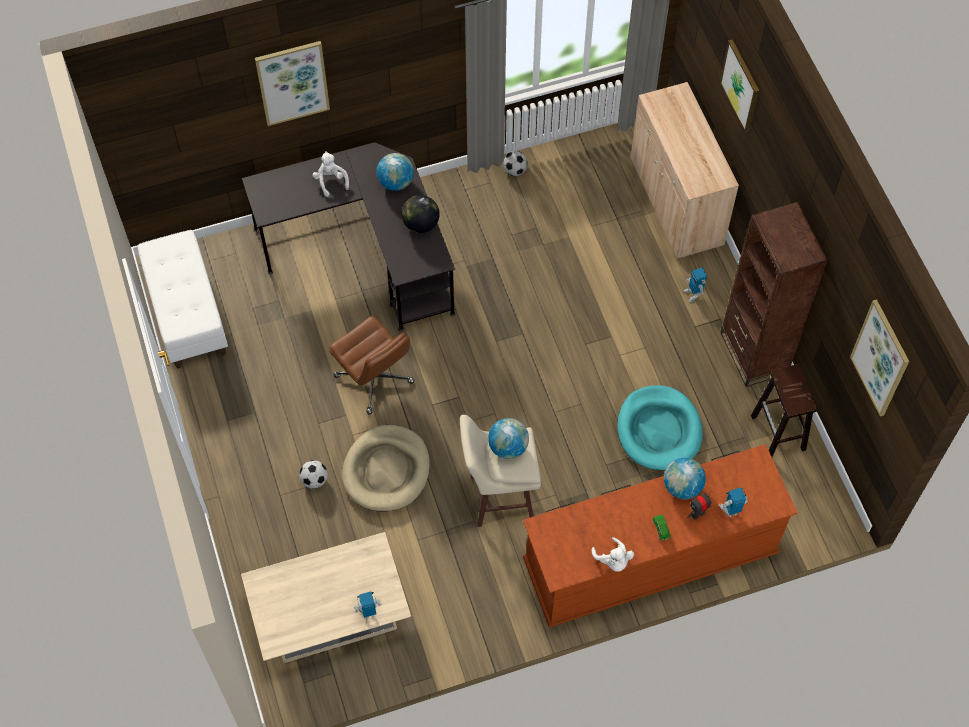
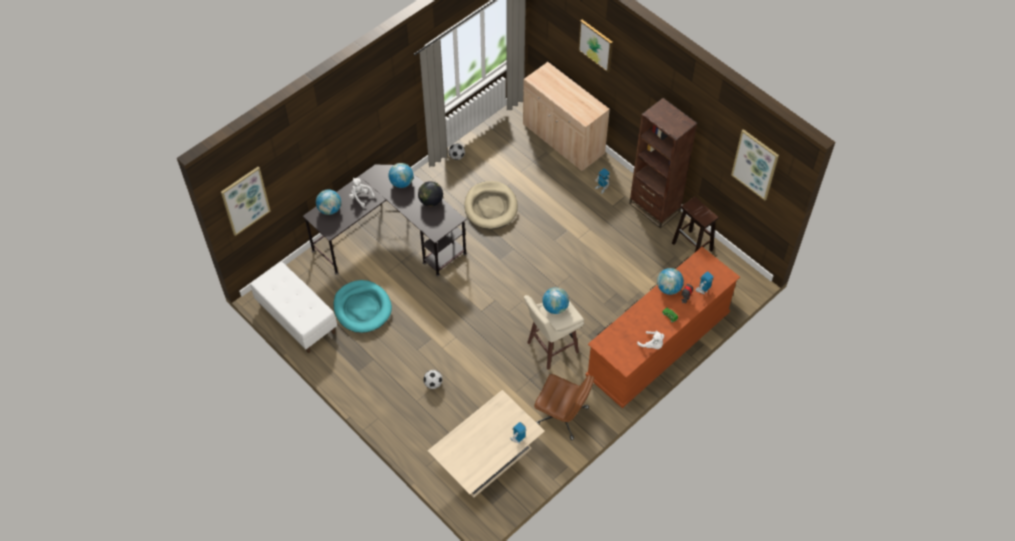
camera: 25 degrees left, 5 degrees down
picture [255,41,330,126] -> picture moved to [221,167,271,236]
brown office chair [329,316,415,414] -> brown office chair moved to [534,374,594,440]
beige dog bed [342,425,430,512] -> beige dog bed moved to [464,181,518,229]
turquoise dog bed [617,385,702,471] -> turquoise dog bed moved to [334,280,392,333]
none -> globe [316,189,341,215]

